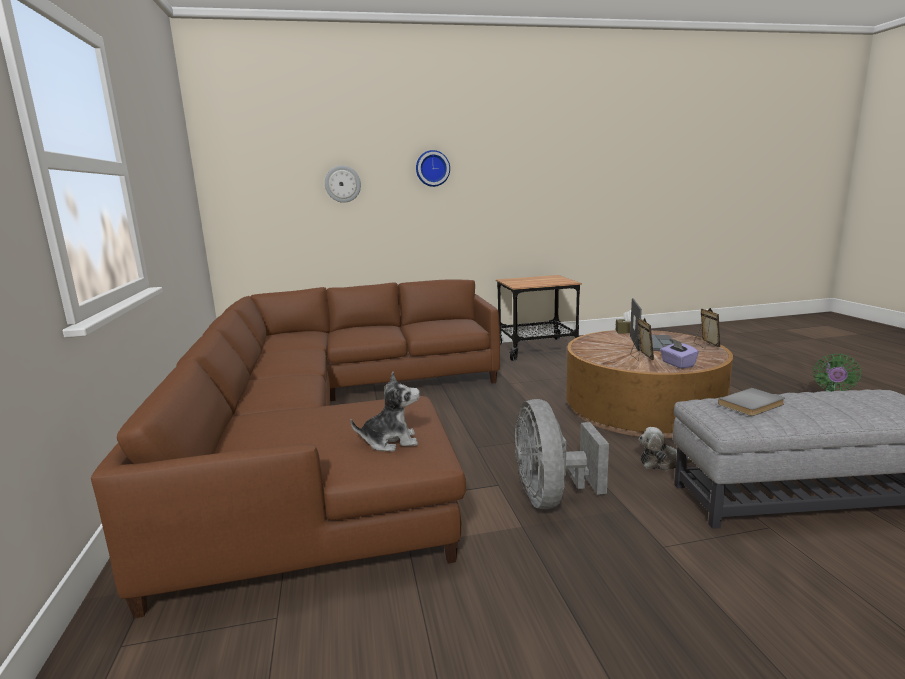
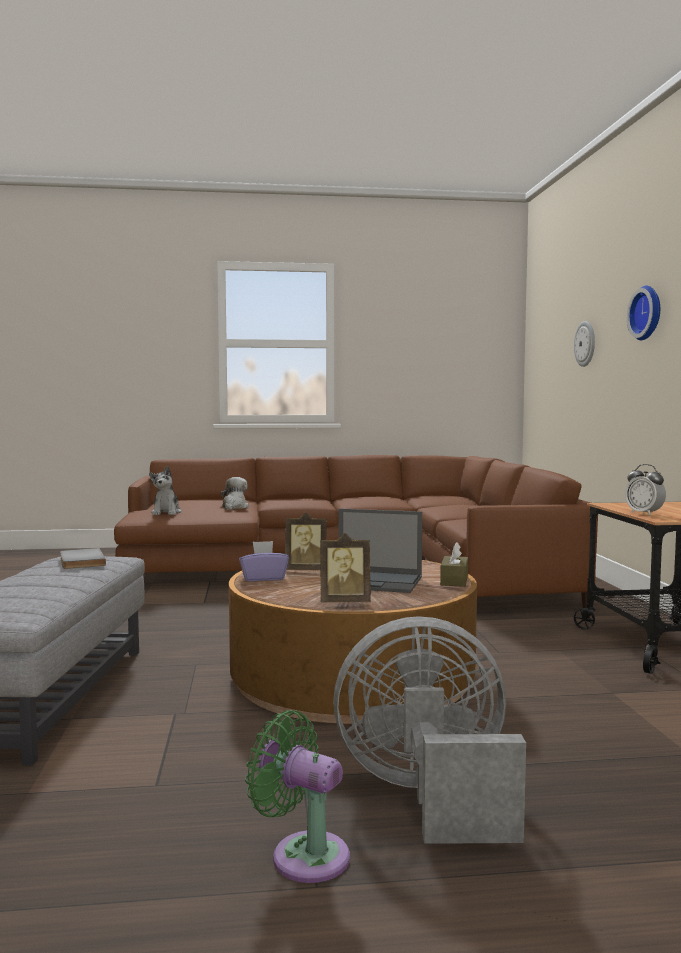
camera: 95 degrees right, 10 degrees down
grey fan [515,399,609,509] -> grey fan moved to [333,616,526,844]
plush toy [639,427,693,471] -> plush toy moved to [221,477,249,510]
none -> alarm clock [625,464,666,515]

